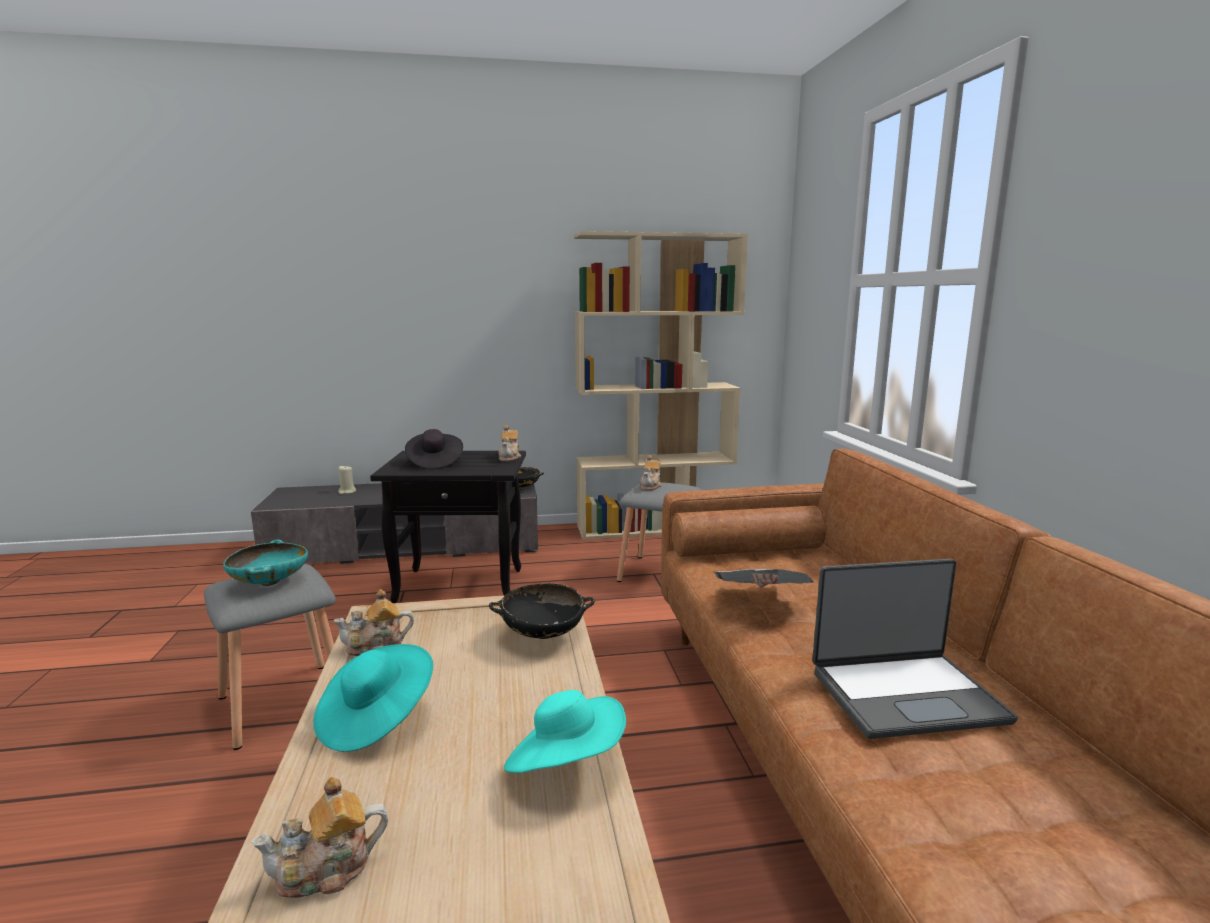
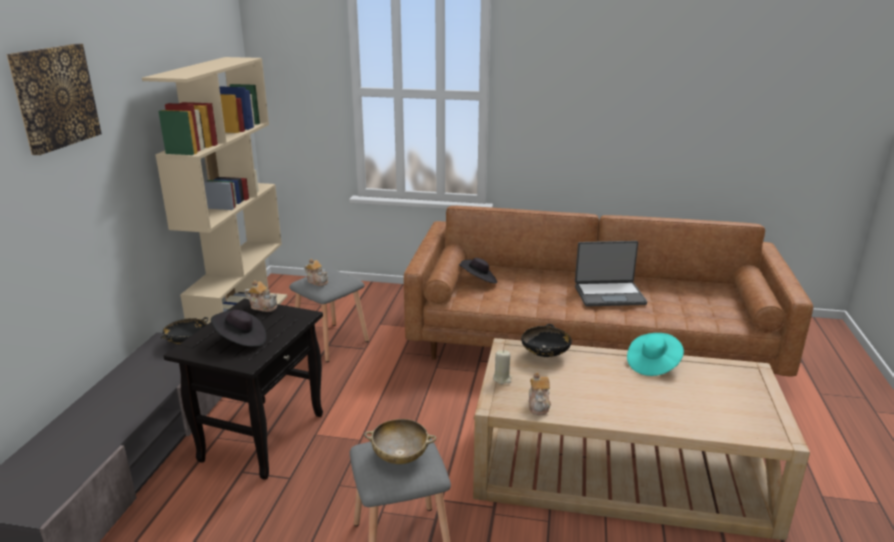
camera: 70 degrees left, 10 degrees up
turquoise bowl [223,540,308,586] -> beige bowl [364,419,436,464]
teapot [251,777,388,898] -> none
turquoise hat [313,644,433,752] -> none
beige candle [338,466,356,494] -> beige candle moved to [493,350,512,384]
newspaper [712,569,814,587] -> none
laptop [812,559,1018,739] -> laptop turned 75 degrees clockwise [575,241,647,307]
none -> picture [6,44,102,155]
none -> black hat [459,258,497,284]

